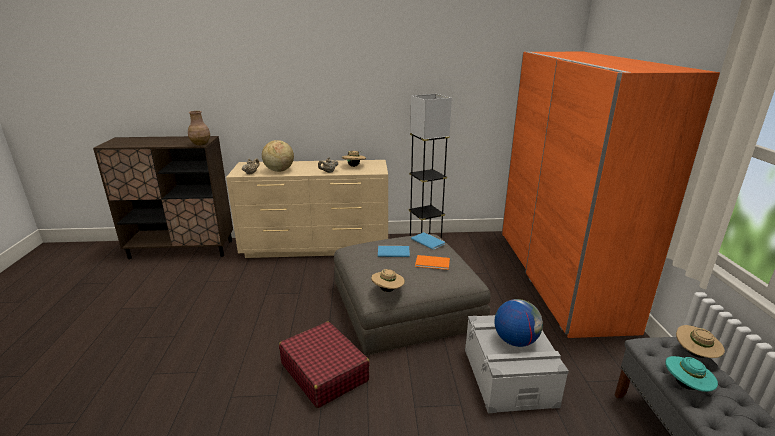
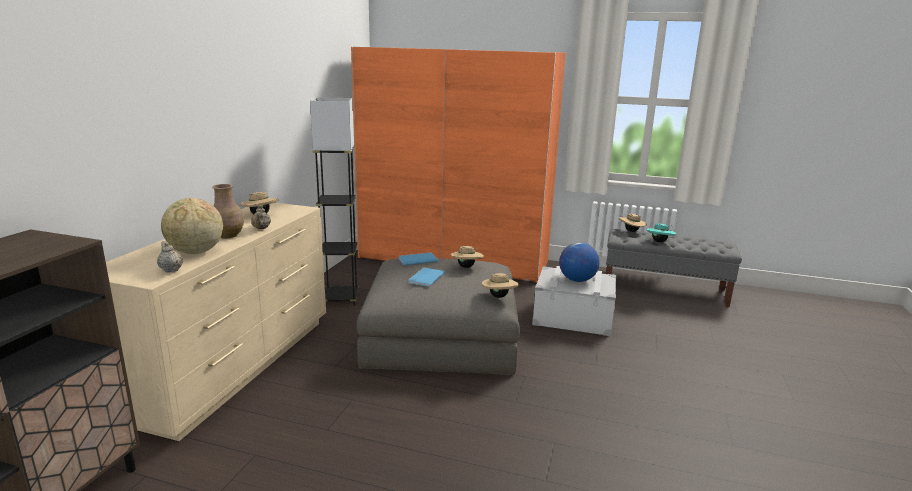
camera: 70 degrees left, 5 degrees down
brown vase [188,111,210,146] -> brown vase moved to [212,184,244,238]
red suitcase [279,322,370,408] -> none
orange book [415,255,450,270] -> beige hat [451,246,484,268]

